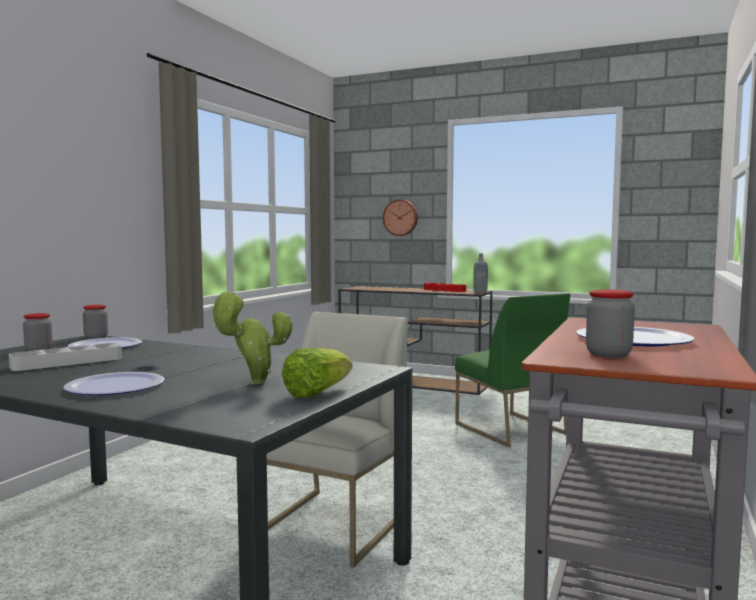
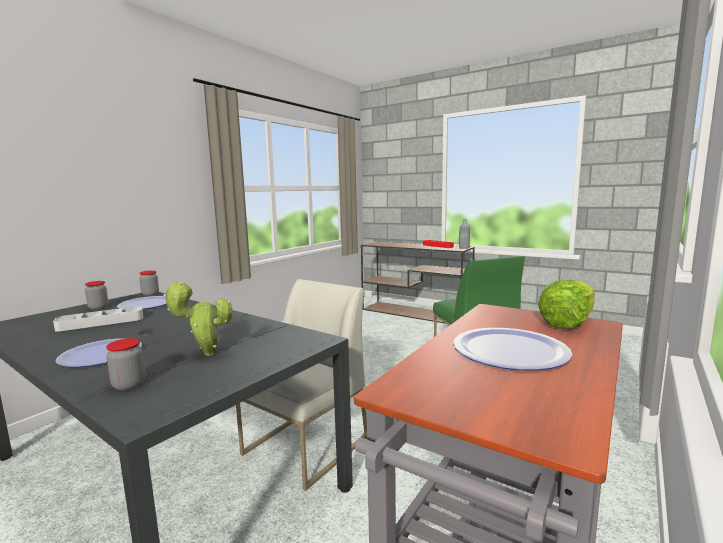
camera: 10 degrees right, 5 degrees up
lettuce [282,348,352,398] -> lettuce moved to [538,280,595,329]
wall clock [383,200,418,236] -> none
jar [586,289,635,358] -> jar moved to [106,338,146,390]

